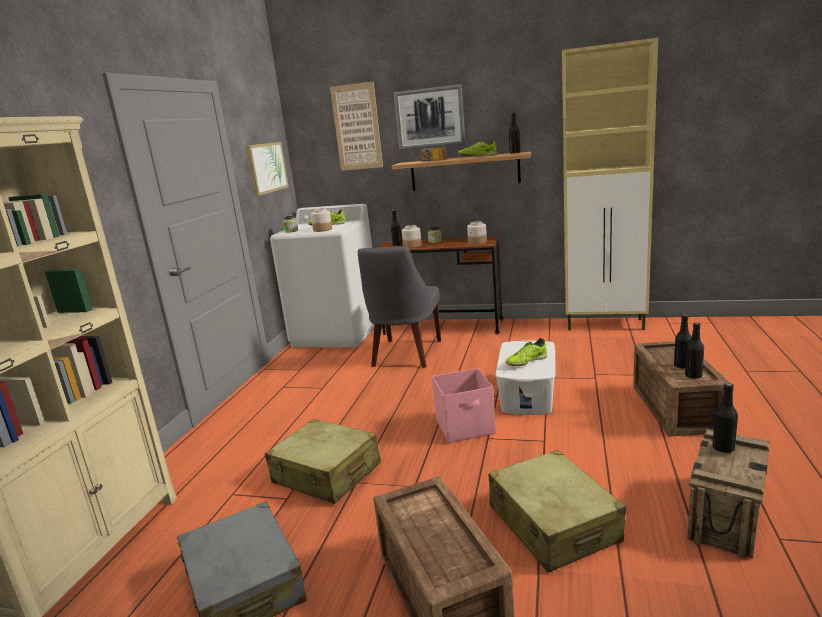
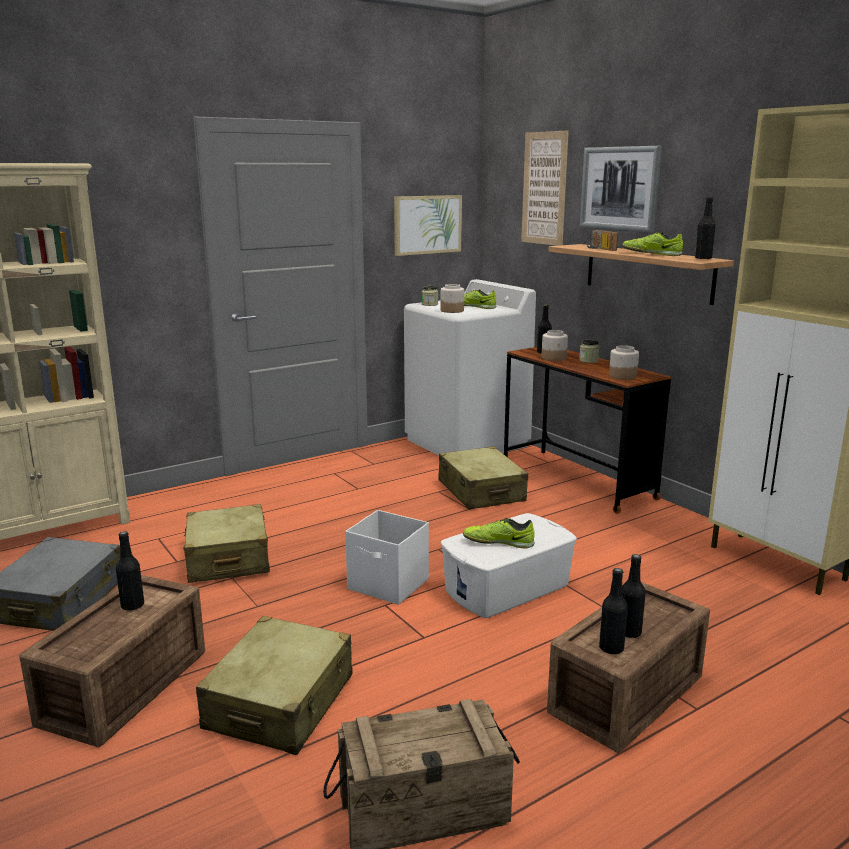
camera: 40 degrees right, 0 degrees up
grey chair [358,247,441,368] -> beige suitcase [438,446,528,509]
pink storage box [432,368,496,443] -> white storage box [345,510,429,605]
black bottle [713,383,738,453] -> black bottle moved to [116,531,144,610]

